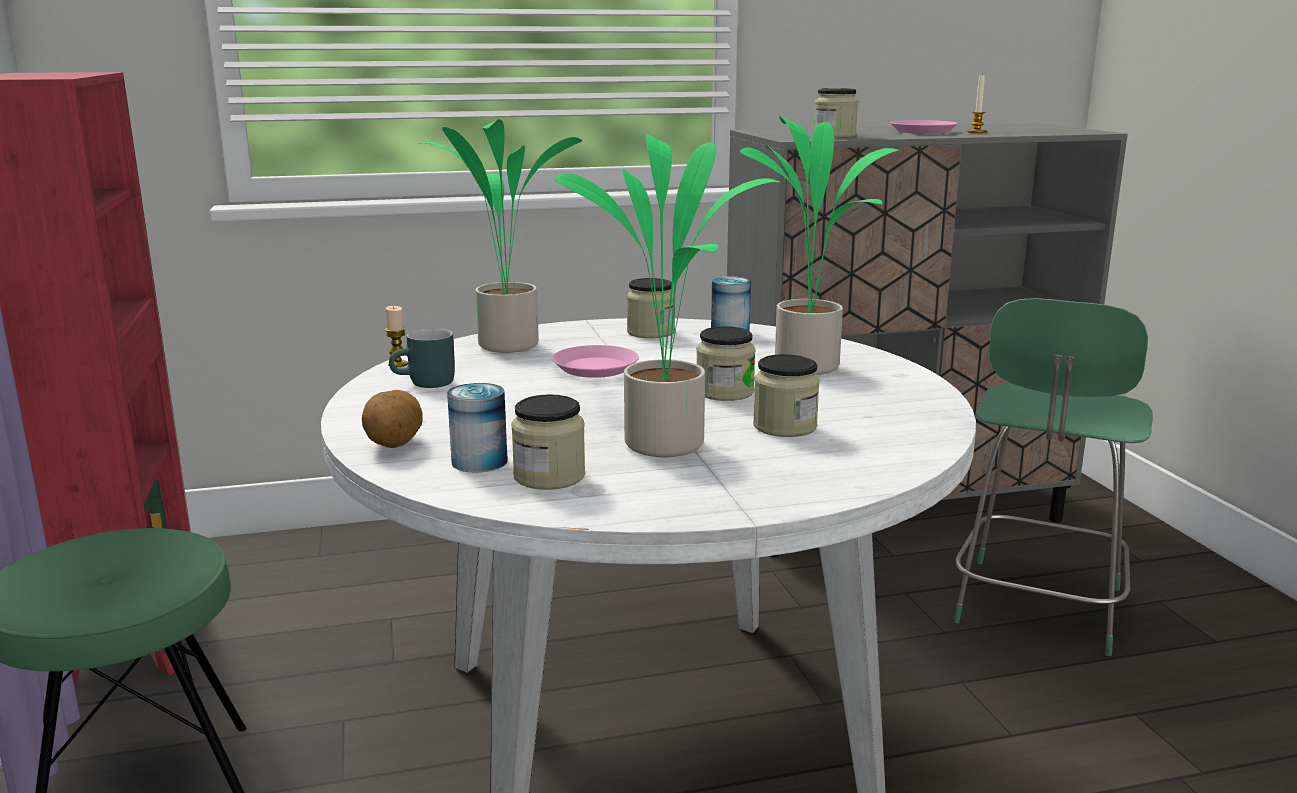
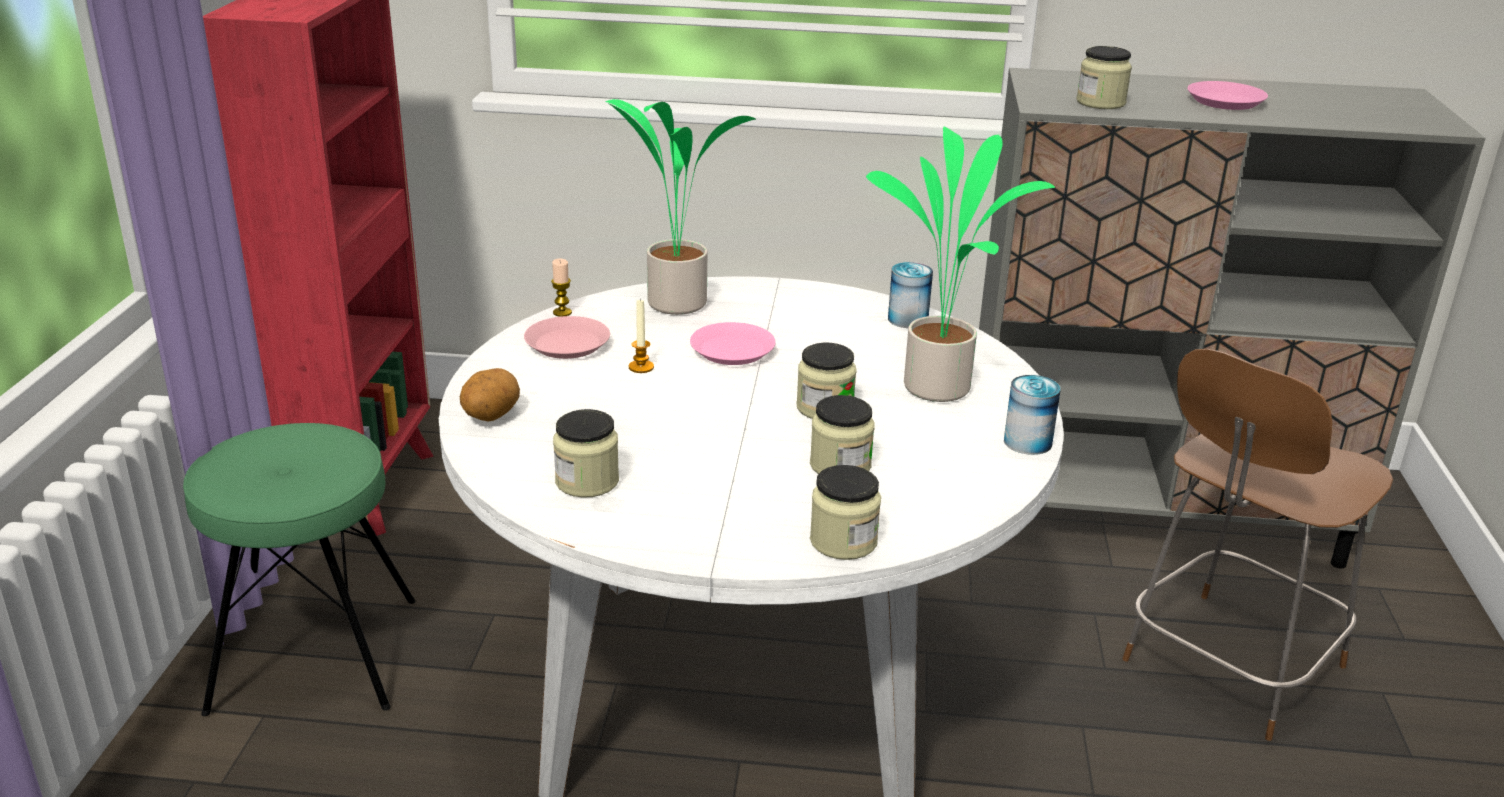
camera: 20 degrees right, 10 degrees up
turquoise mug [389,328,455,388] -> pink plate [524,316,610,359]
can [447,383,508,473] -> can moved to [1004,375,1061,455]
potted plant [554,134,781,457] -> none
jar [627,278,675,338] -> jar moved to [810,465,881,560]
green chair [953,298,1153,656] -> brown chair [1122,349,1393,741]
candle [967,75,987,133] -> candle moved to [629,299,654,373]

